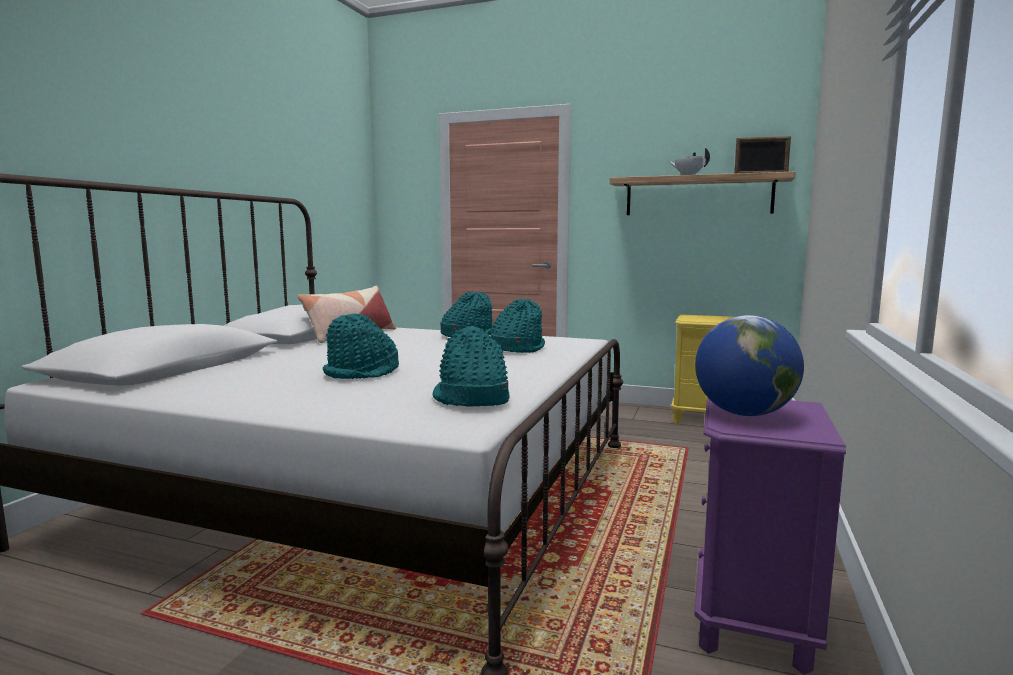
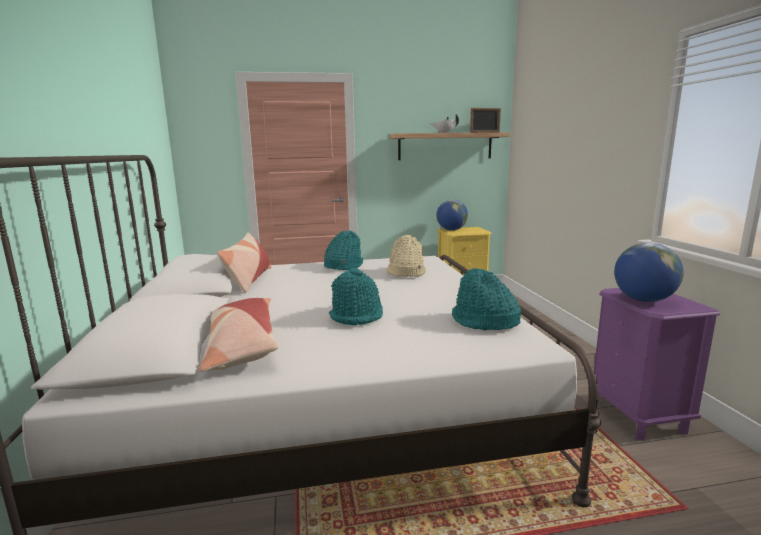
camera: 30 degrees left, 5 degrees up
turquoise hat [491,299,545,353] -> beige hat [386,234,426,277]
none -> pillow [199,298,279,372]
none -> globe [437,199,468,231]

